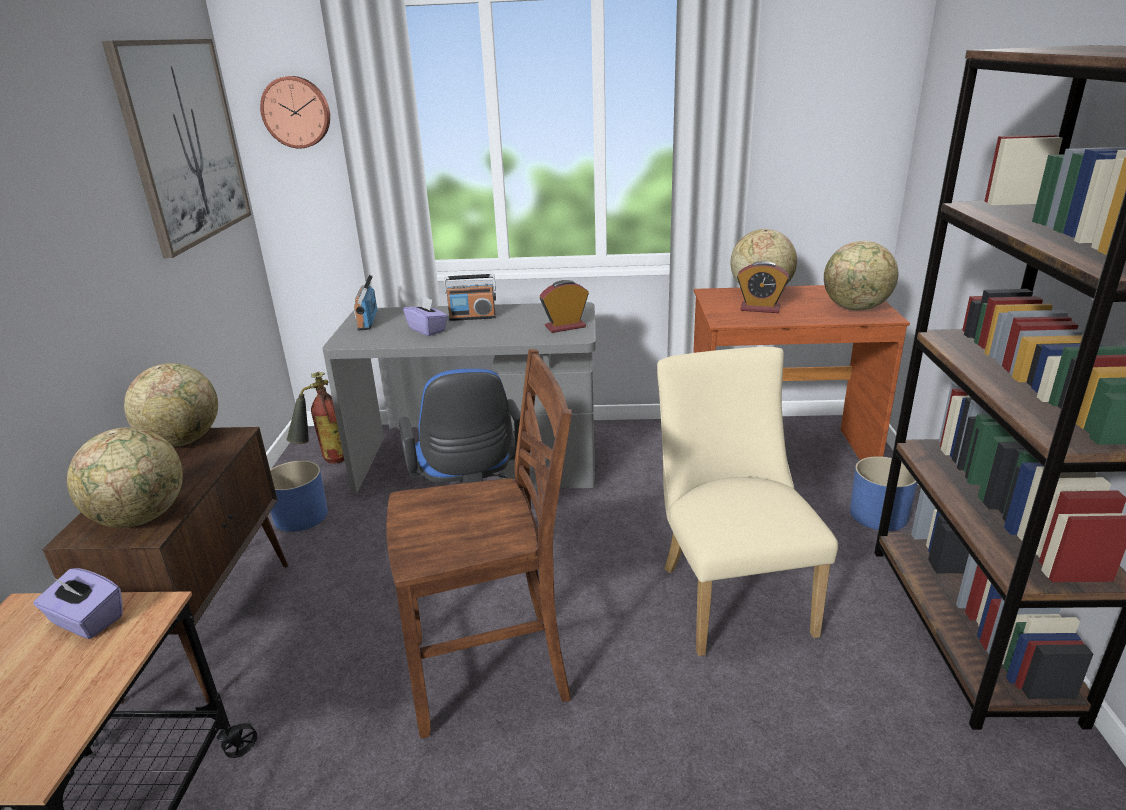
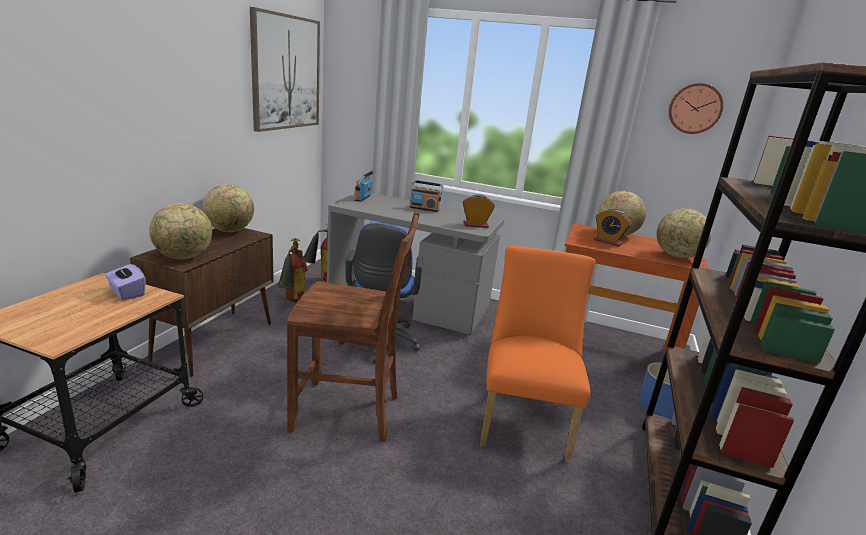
camera: 15 degrees right, 5 degrees down
wall clock [260,76,330,149] -> wall clock moved to [669,83,723,134]
blue planter [270,461,328,532] -> fire extinguisher [278,238,307,302]
purple tissue box [403,296,448,336] -> none
beige chair [657,347,838,656] -> orange chair [480,246,596,462]

